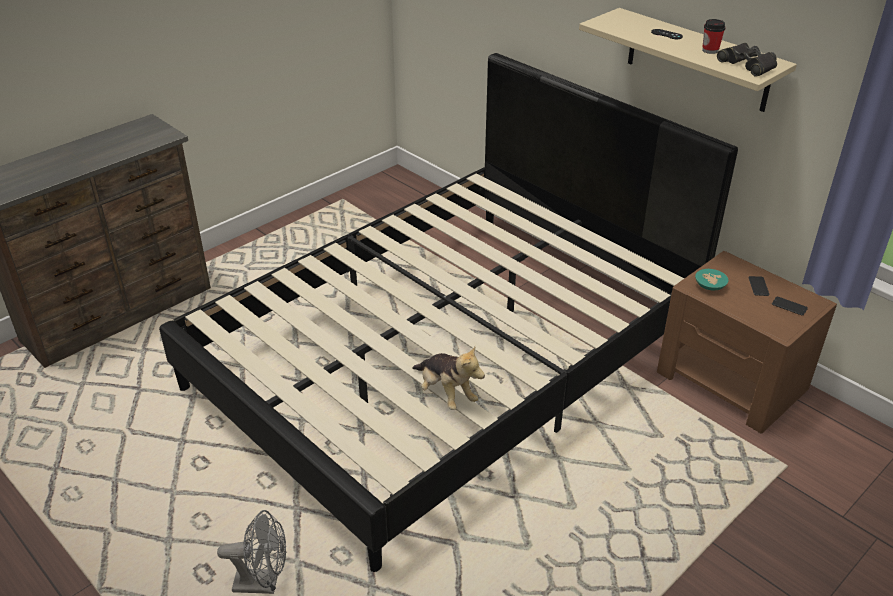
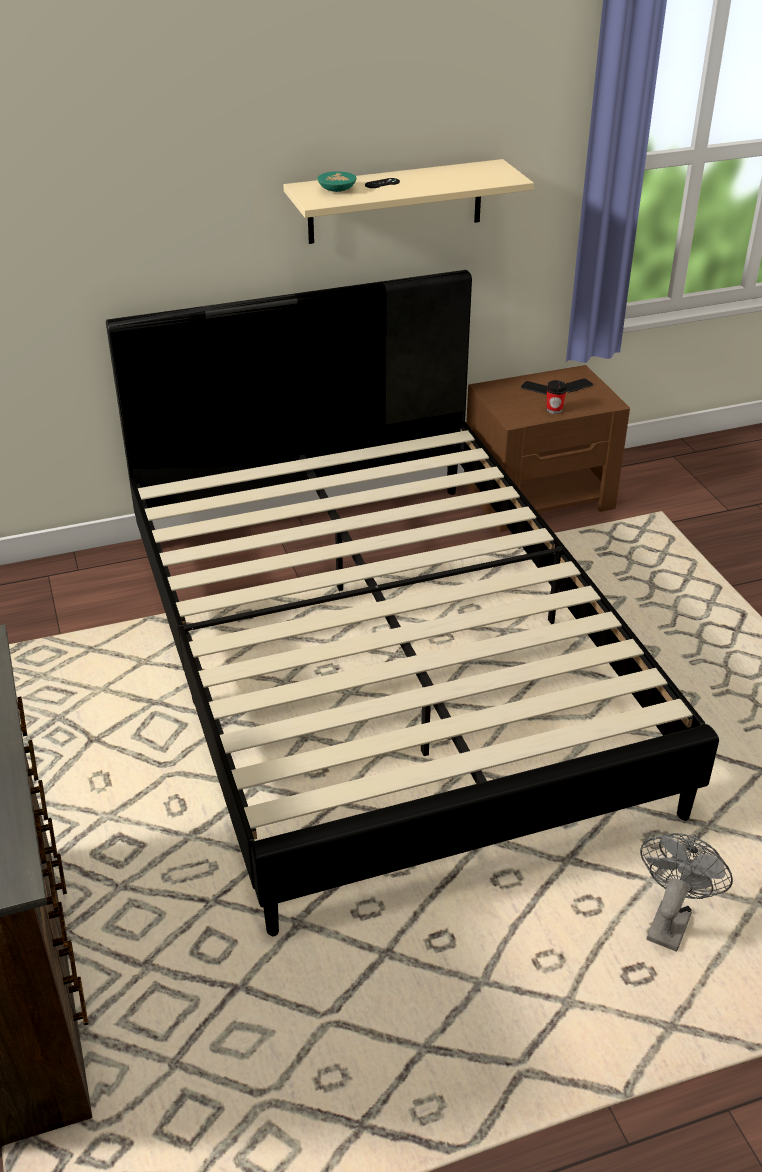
camera: 65 degrees left, 0 degrees up
plush toy [412,346,485,410] -> none
turquoise bowl [695,269,729,291] -> turquoise bowl moved to [317,171,357,192]
cup [702,19,726,54] -> cup moved to [546,380,567,414]
black binoculars [717,43,777,77] -> none

